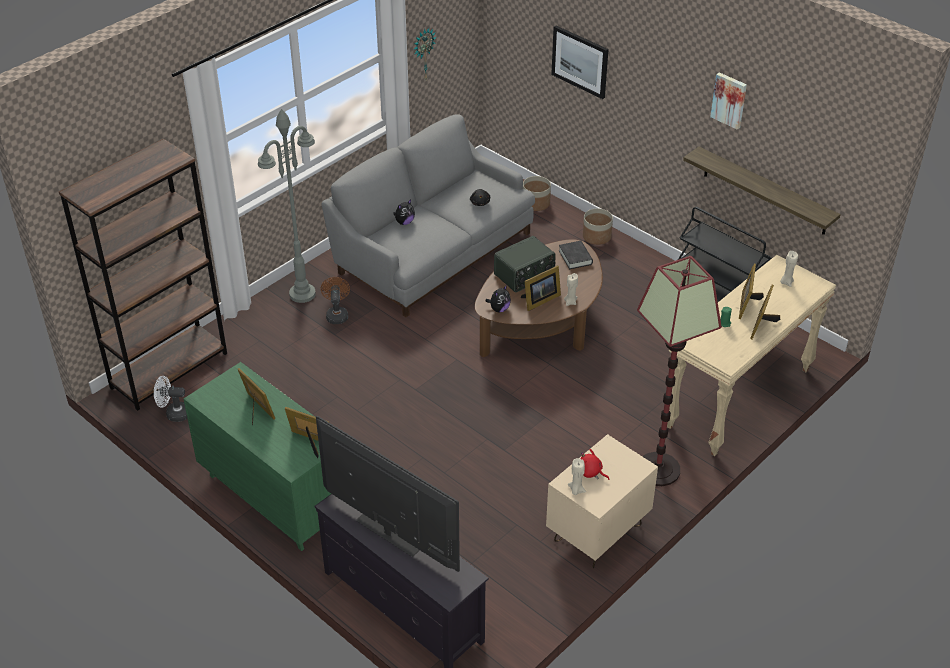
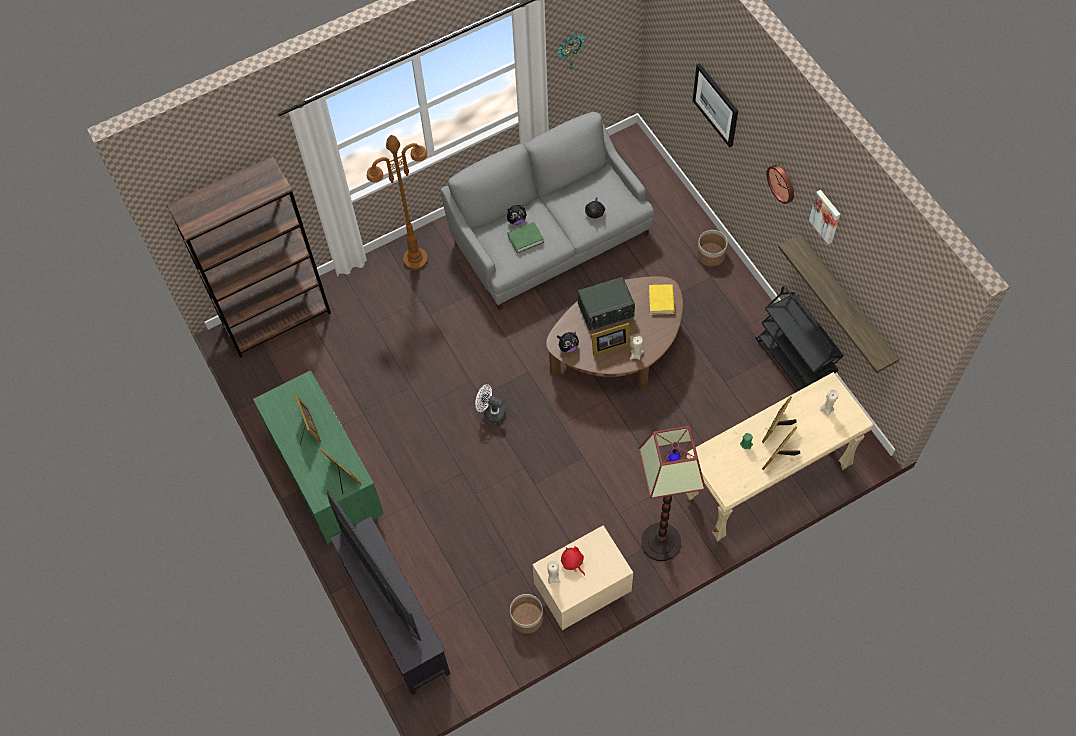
camera: 20 degrees right, 20 degrees up
white fan [154,376,187,422] -> white fan moved to [475,384,506,423]
grey floor lamp [258,109,316,303] -> brown floor lamp [367,135,428,270]
brown fan [321,277,350,324] -> none
planter [523,176,551,211] -> planter moved to [510,594,543,634]
black book [559,241,593,269] -> yellow book [649,284,675,315]
none -> green book [507,222,544,253]
none -> wall clock [766,165,794,204]

